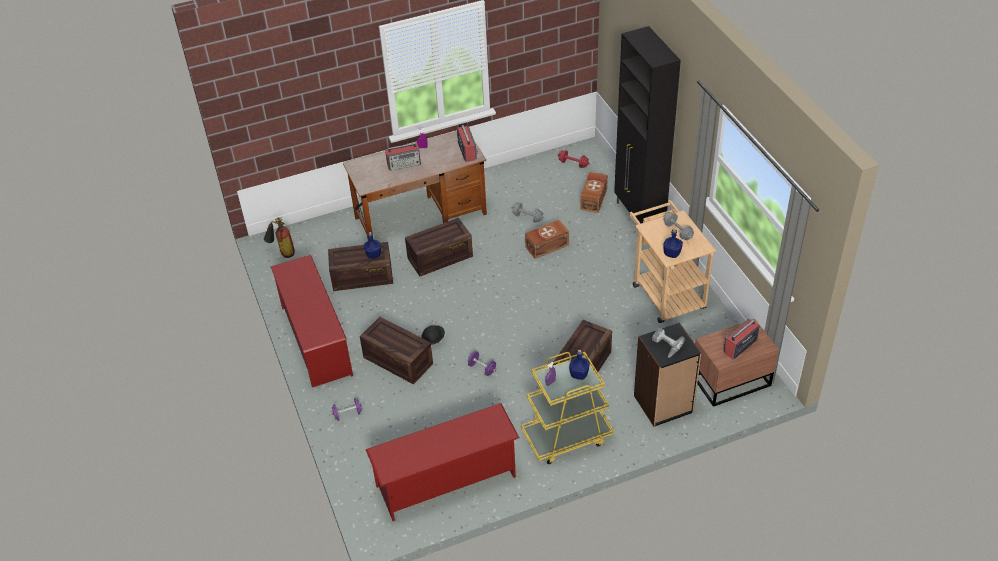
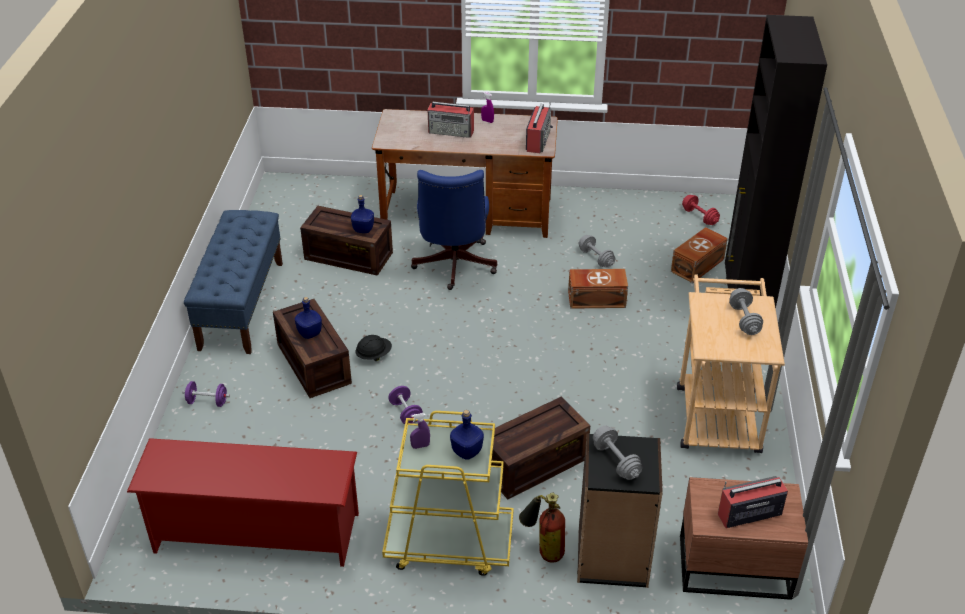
camera: 25 degrees right, 5 degrees down
fire extinguisher [264,217,295,258] -> fire extinguisher moved to [519,492,565,563]
red shoe rack [271,255,353,387] -> blue bench [184,210,283,354]
crate [405,218,473,277] -> blue office chair [411,170,497,290]
power drill [652,328,685,358] -> grey dumbbell [593,426,642,480]
blue bottle [663,229,683,258] -> blue bottle moved to [295,297,322,339]

